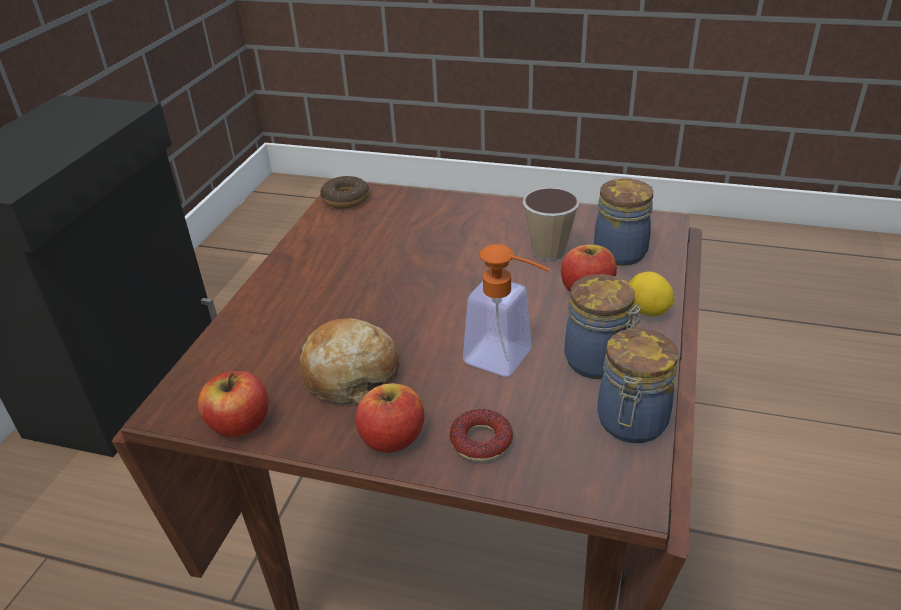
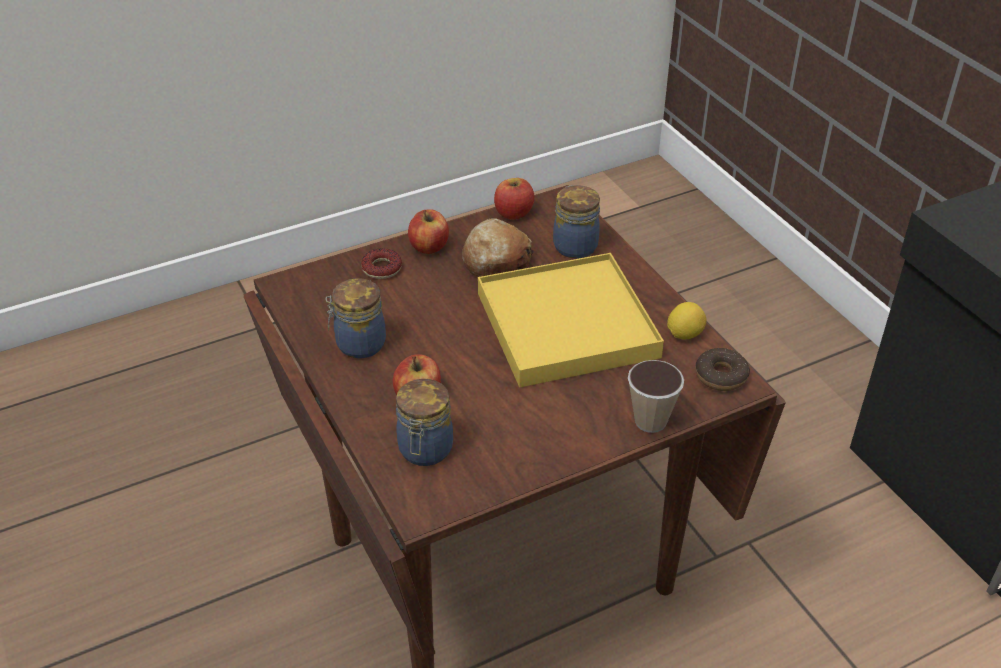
camera: 135 degrees right, 5 degrees up
soap dispenser [463,244,550,377] -> none
cup [523,188,579,261] -> cup moved to [628,360,684,433]
jar [597,328,678,443] -> jar moved to [553,185,600,259]
lemon [629,272,674,316] -> lemon moved to [667,302,706,339]
none -> yellow tray [478,253,664,388]

